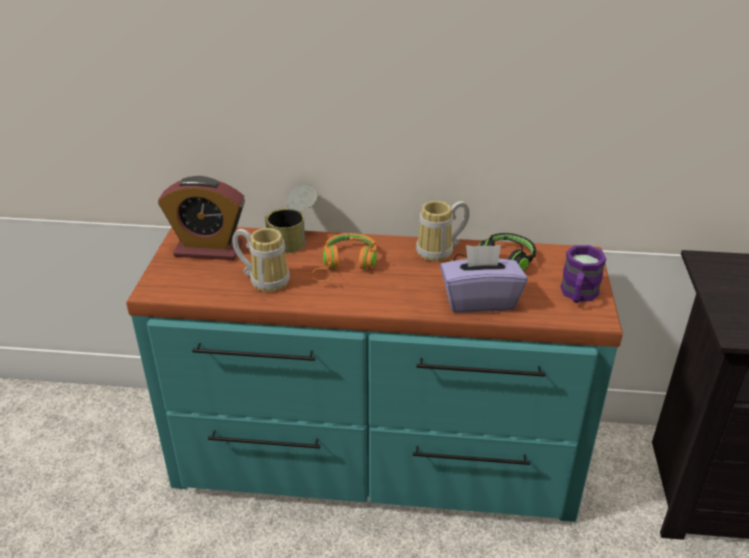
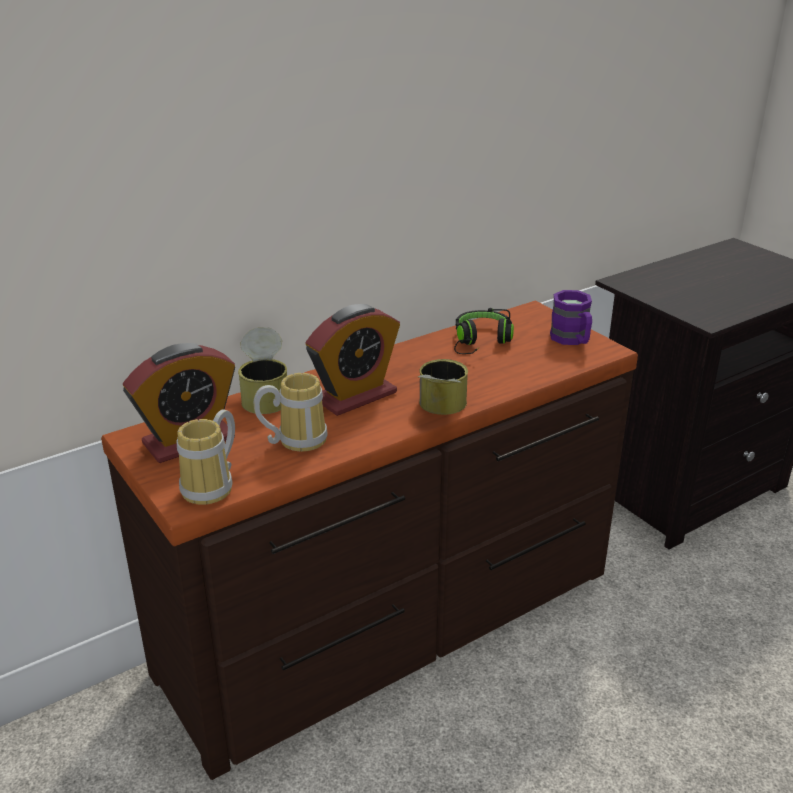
camera: 40 degrees left, 5 degrees down
turquoise dresser [126,227,623,522] -> brown dresser [101,301,638,780]
orange headphones [311,233,377,281] -> alarm clock [306,304,400,416]
mug [416,201,470,261] -> mug moved to [177,409,235,505]
purple tissue box [440,245,527,313] -> none
none -> can [418,359,468,415]

